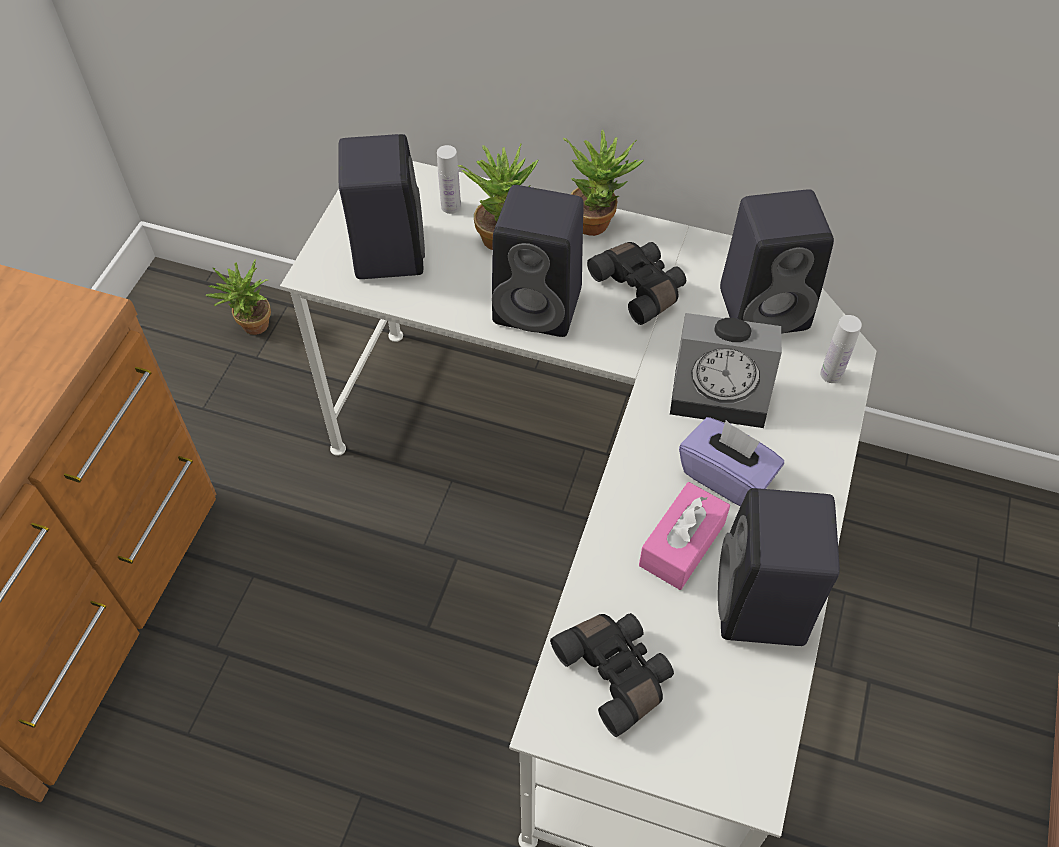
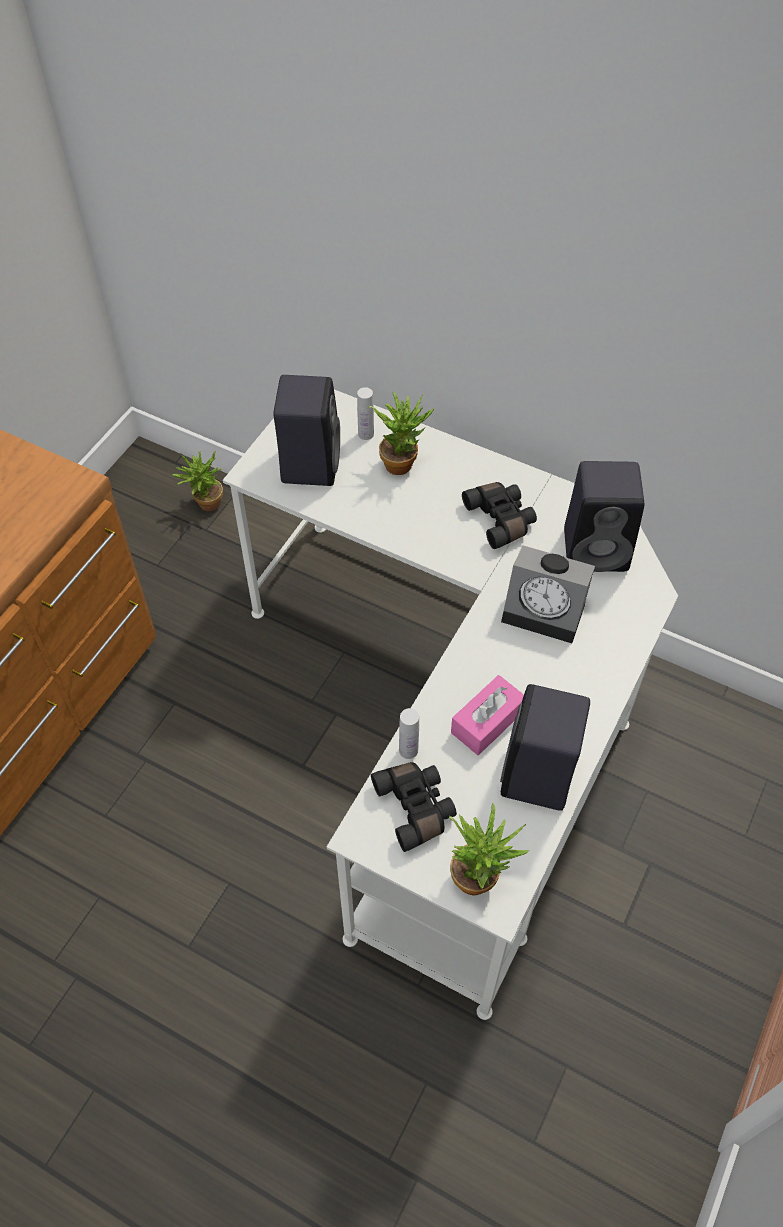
camera: 10 degrees right, 0 degrees up
black speaker [492,185,584,337] -> none
potted plant [563,130,644,236] -> potted plant moved to [449,803,530,896]
purple tissue box [679,417,784,507] -> none
white bottle [820,315,862,383] -> white bottle moved to [399,708,419,759]

